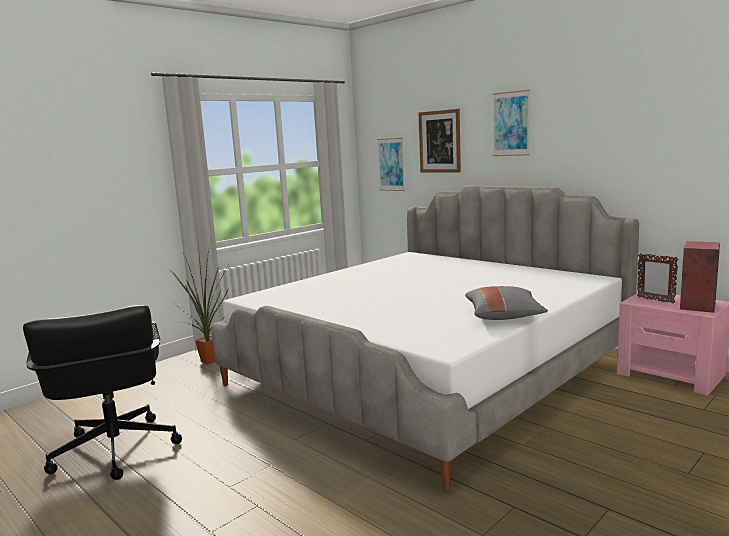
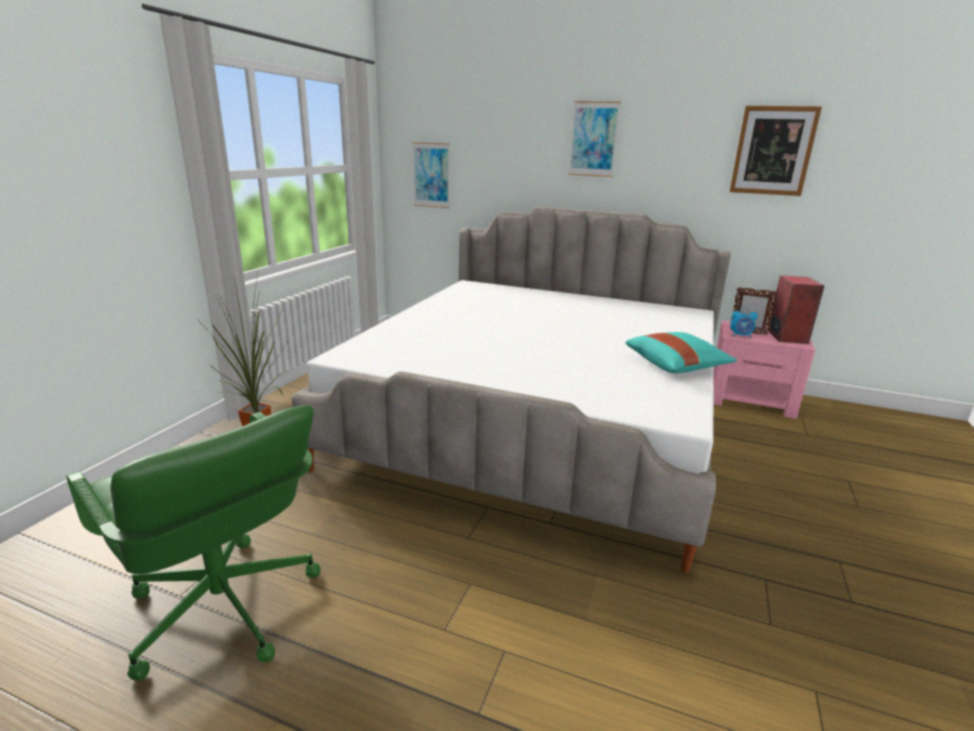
camera: 25 degrees left, 10 degrees up
black office chair [23,305,182,480] -> green office chair [66,405,321,681]
picture [418,109,461,172] -> picture moved to [729,106,822,196]
grey pillow [465,286,548,320] -> turquoise pillow [626,332,737,373]
none -> alarm clock [730,307,758,338]

